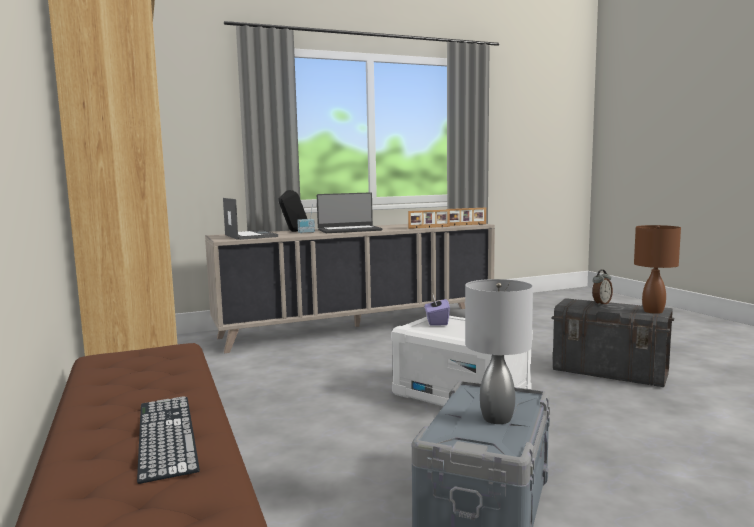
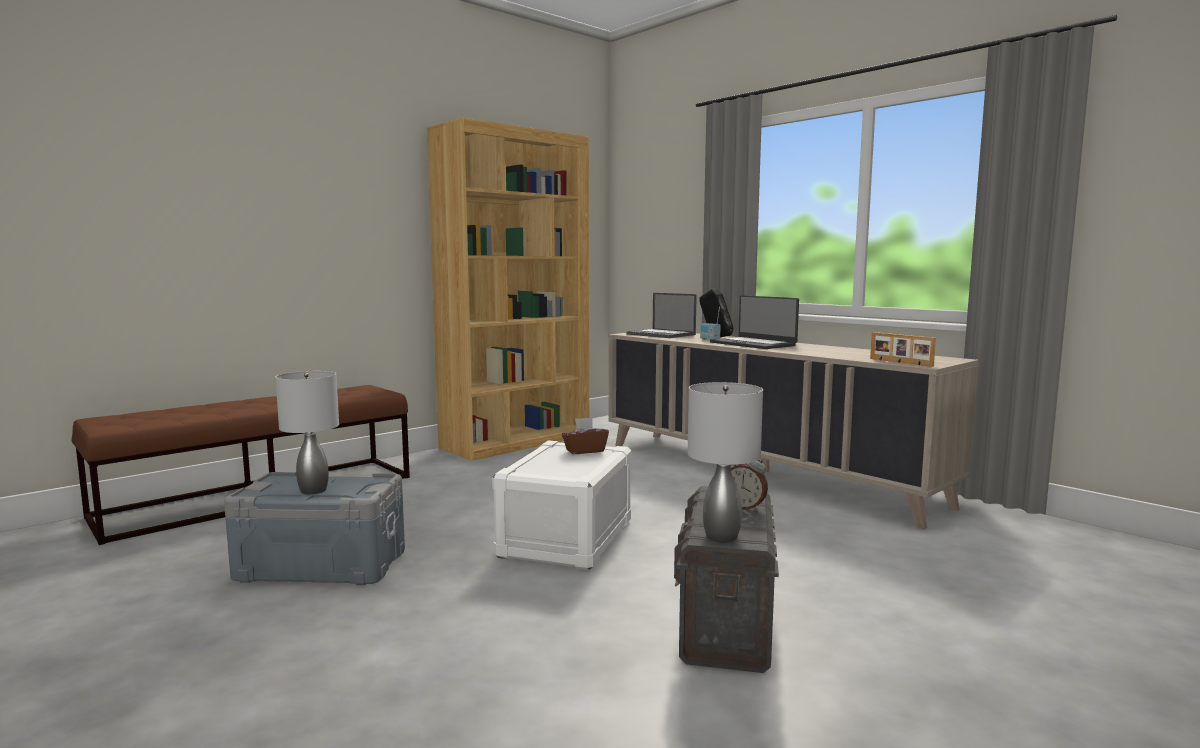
camera: 70 degrees right, 0 degrees up
keyboard [137,396,200,484] -> none
laptop [223,198,278,240] -> laptop turned 90 degrees clockwise [627,293,697,338]
picture frame [408,210,450,229] -> none
purple tissue box [424,295,450,326] -> brown tissue box [562,417,609,454]
brown table lamp [634,225,681,314] -> grey table lamp [688,382,763,542]

